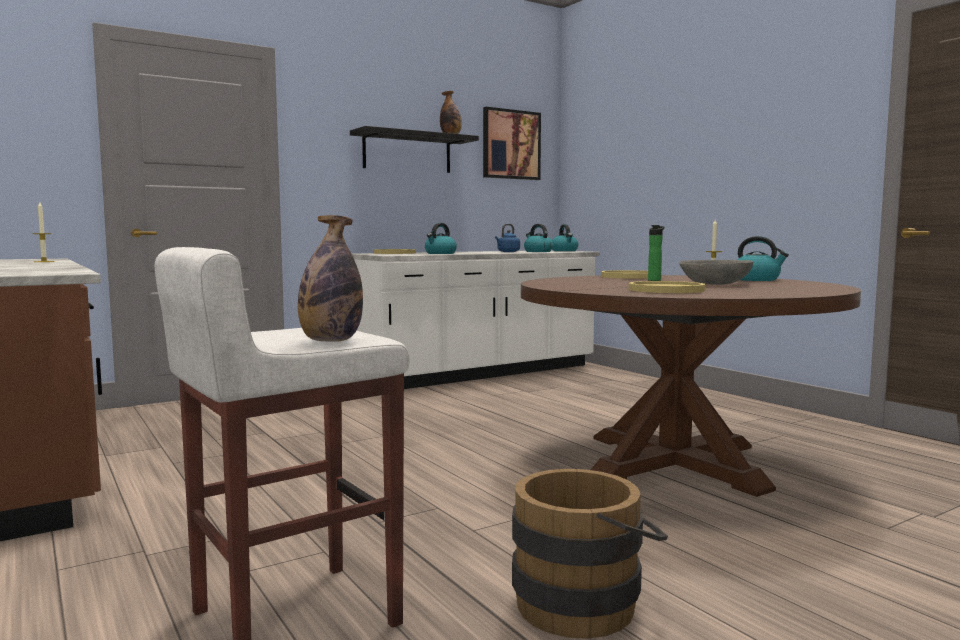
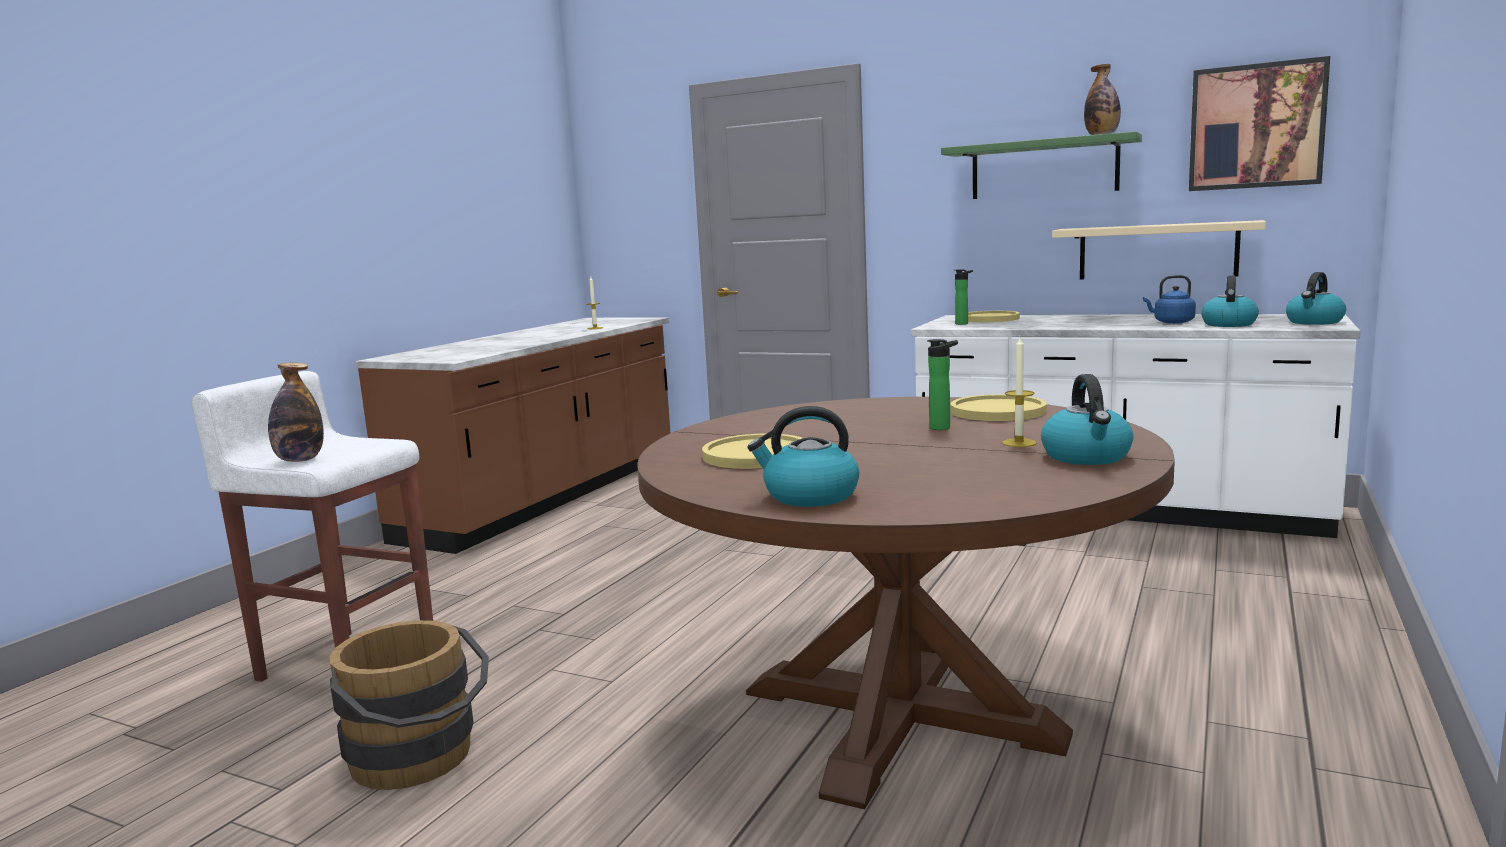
camera: 60 degrees right, 5 degrees up
black shelf [350,126,479,173] -> green shelf [941,131,1142,199]
kettle [425,223,457,254] -> kettle moved to [747,406,859,507]
grey bowl [679,260,753,285] -> none
none -> bottle [955,269,973,325]
none -> beige shelf [1052,220,1266,280]

